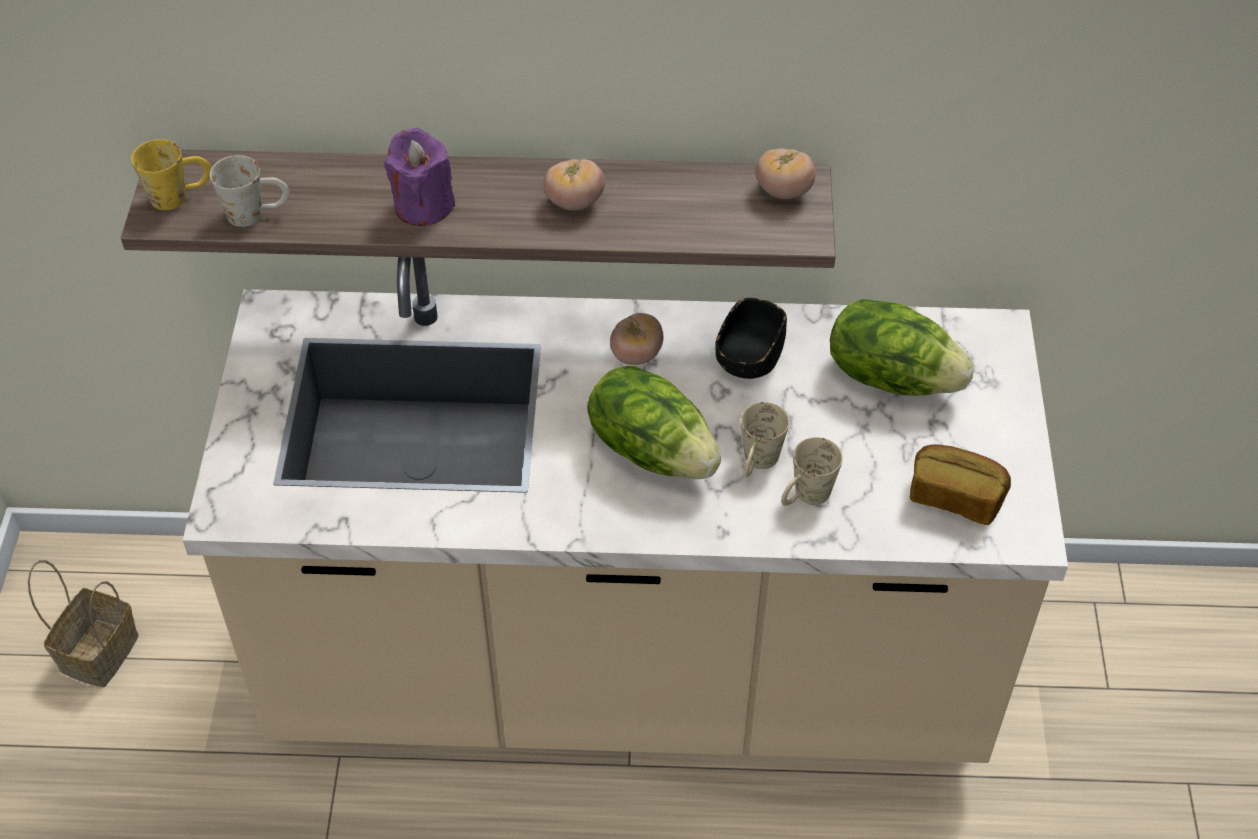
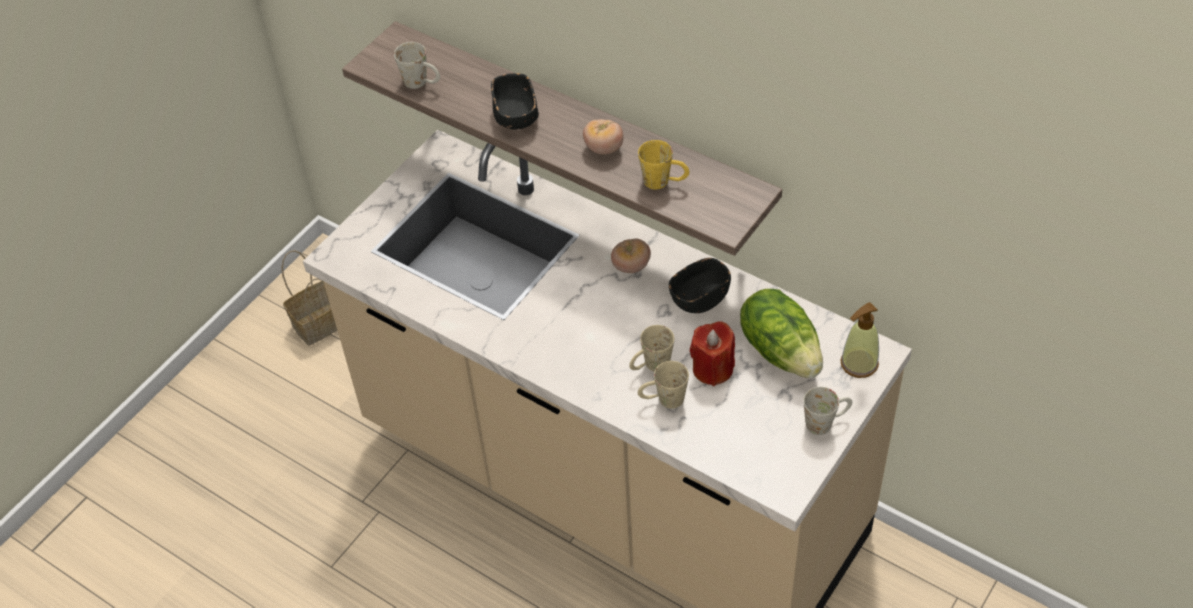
camera: 35 degrees right, 0 degrees up
yellow mug [131,139,211,210] -> yellow mug moved to [638,140,689,189]
purple candle [384,128,455,226] -> black bowl [491,73,539,130]
lettuce [587,366,721,479] -> none
tomato [755,148,816,199] -> none
bread [910,444,1011,525] -> none
none -> red candle [690,321,735,386]
none -> white mug [803,387,852,435]
none -> soap dispenser [840,302,879,378]

